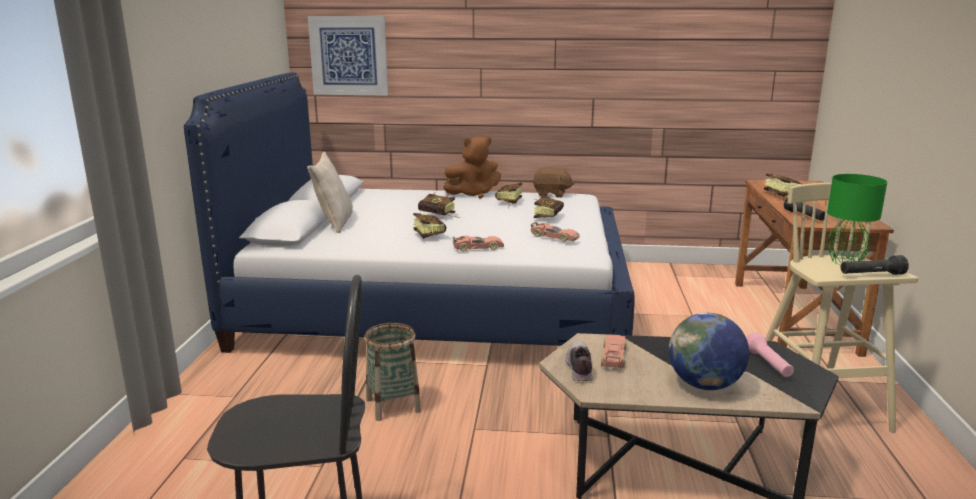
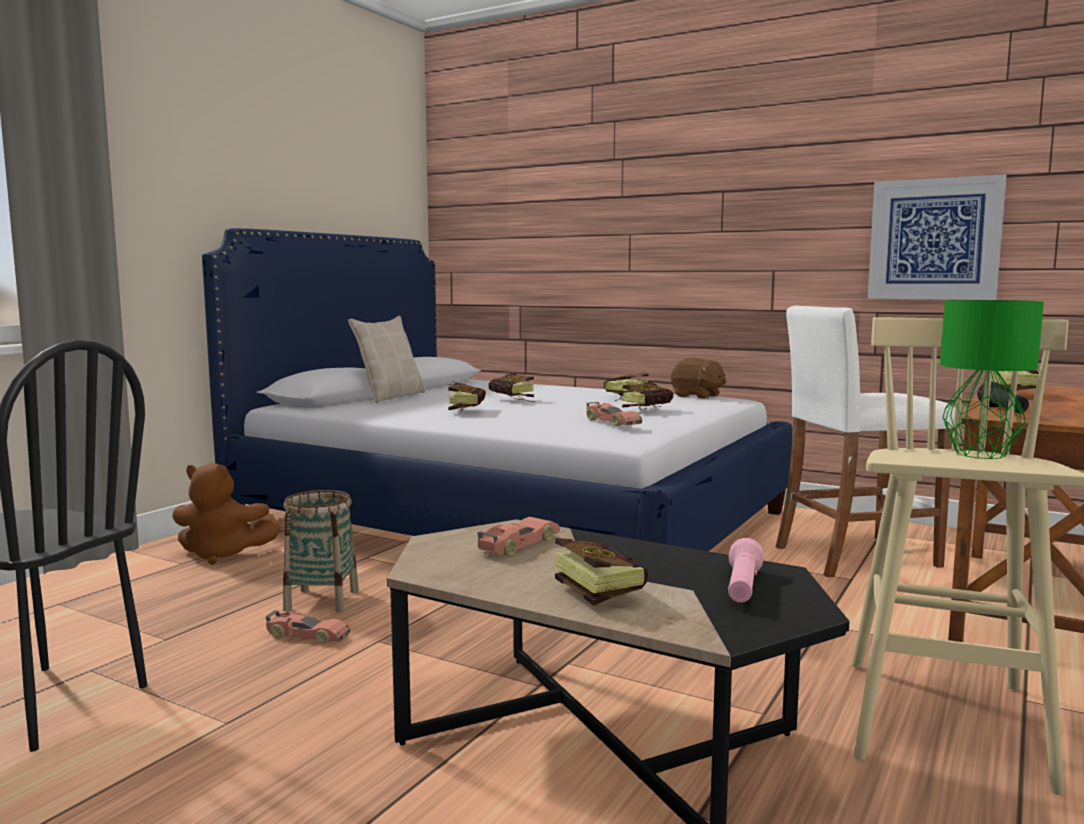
camera: 25 degrees right, 10 degrees down
picture [308,16,388,96] -> picture moved to [868,174,1007,300]
brown plush toy [443,136,501,198] -> brown plush toy moved to [172,463,281,565]
toy car [453,236,504,252] -> toy car moved to [265,610,350,644]
shoe [565,340,593,381] -> none
globe [669,313,749,390] -> book [555,538,648,606]
black flashlight [841,255,909,275] -> none
none -> white stool [776,306,955,577]

